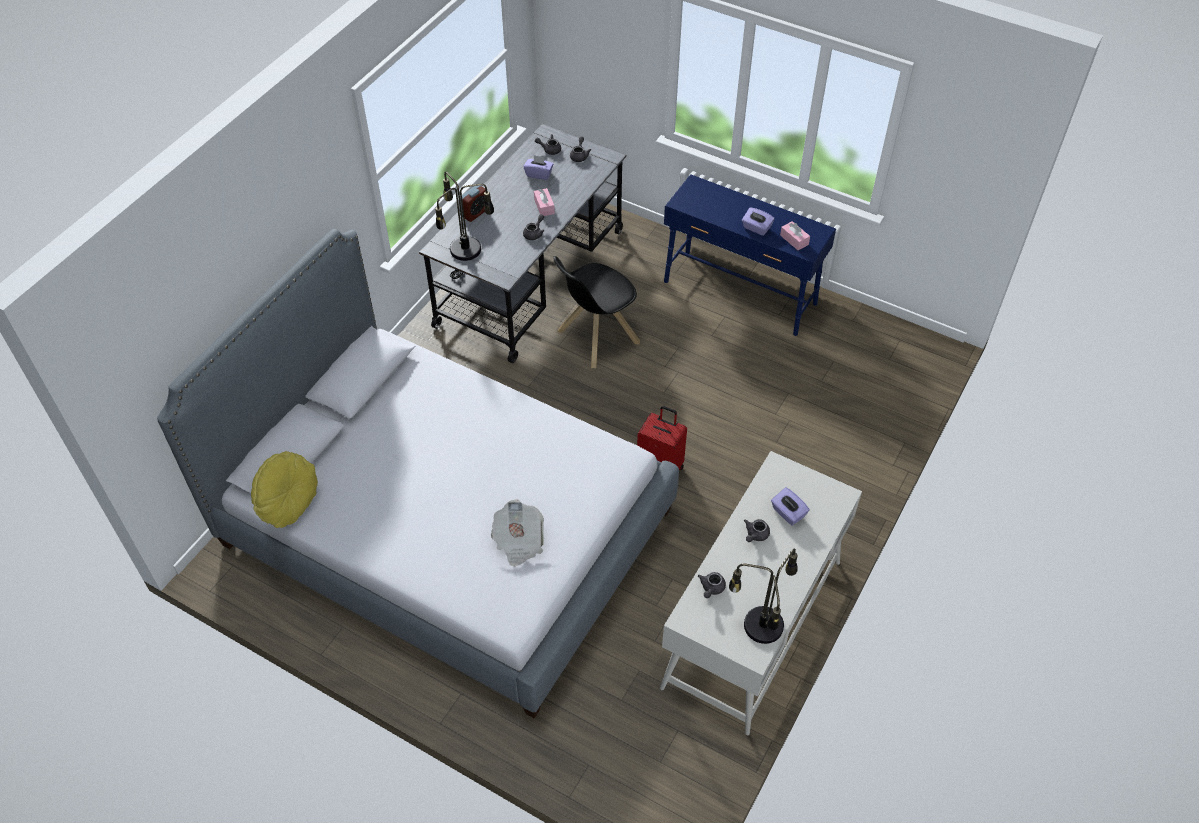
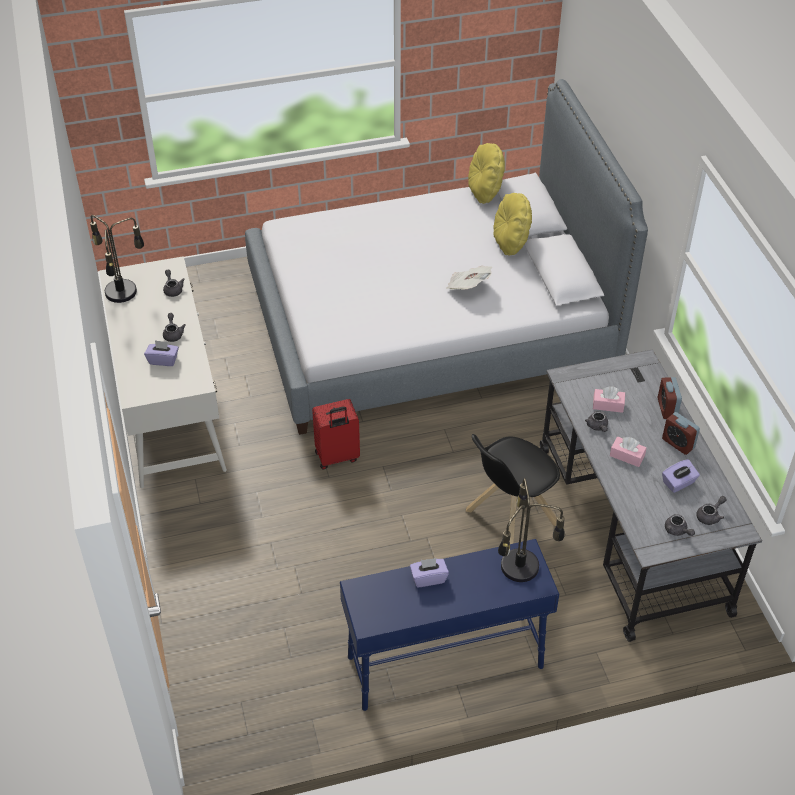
camera: 135 degrees right, 5 degrees down
table lamp [435,172,494,261] -> table lamp moved to [498,478,565,582]
newspaper [491,500,544,567] -> newspaper moved to [446,266,492,290]
black chair [553,256,640,369] -> black chair turned 135 degrees counterclockwise [465,434,560,544]
pink tissue box [780,221,810,250] -> pink tissue box moved to [593,386,625,413]
none -> yellow pillow [493,193,532,256]
none -> alarm clock [662,412,700,455]

